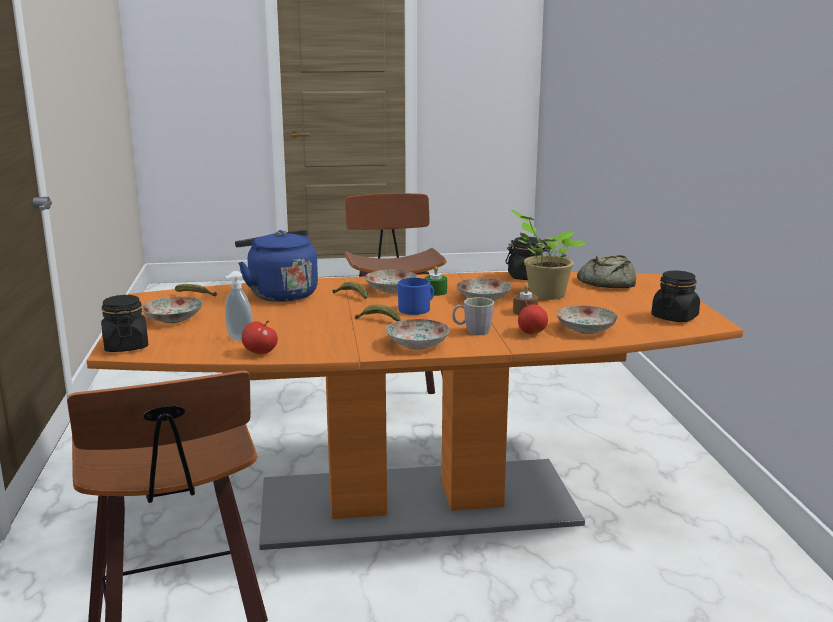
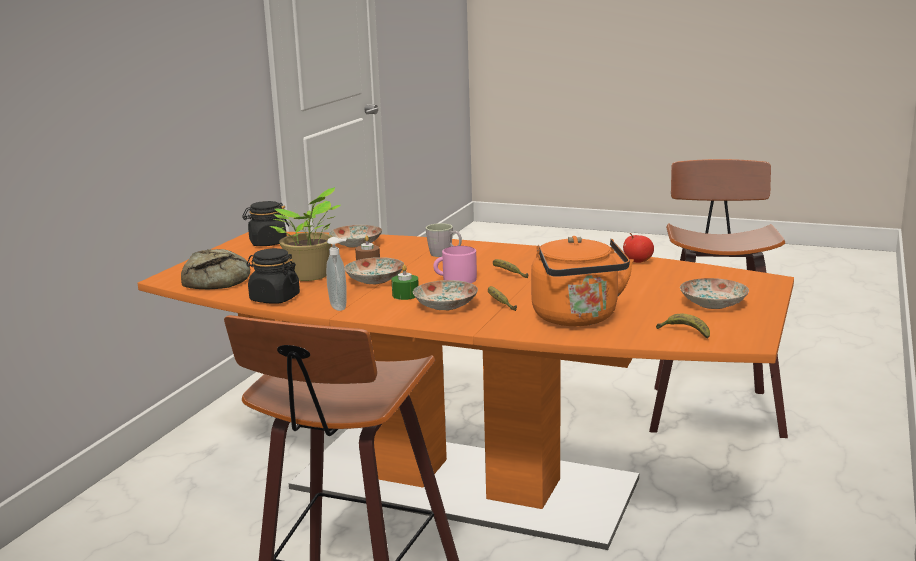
camera: 150 degrees left, 0 degrees up
black jar [101,295,148,352] -> none
soap dispenser [225,271,253,342] -> soap dispenser moved to [326,237,347,311]
blue kettle [235,230,318,302] -> orange kettle [531,236,634,326]
plate [386,319,450,349] -> none
blue mug [398,278,434,315] -> pink mug [433,246,477,283]
apple [518,301,548,334] -> none

